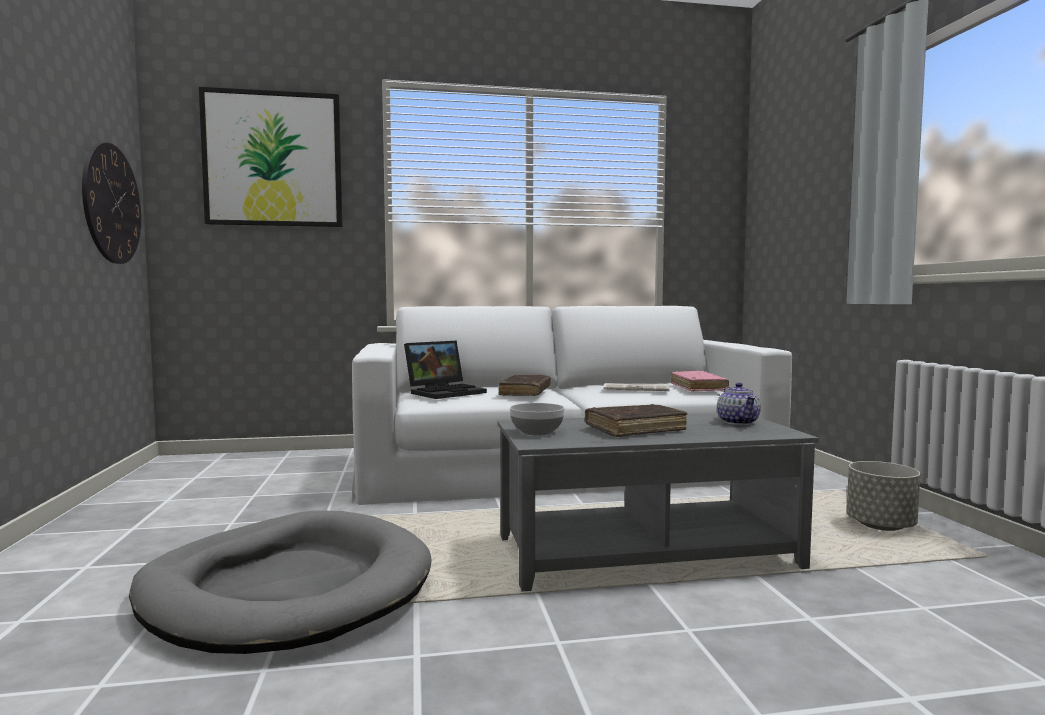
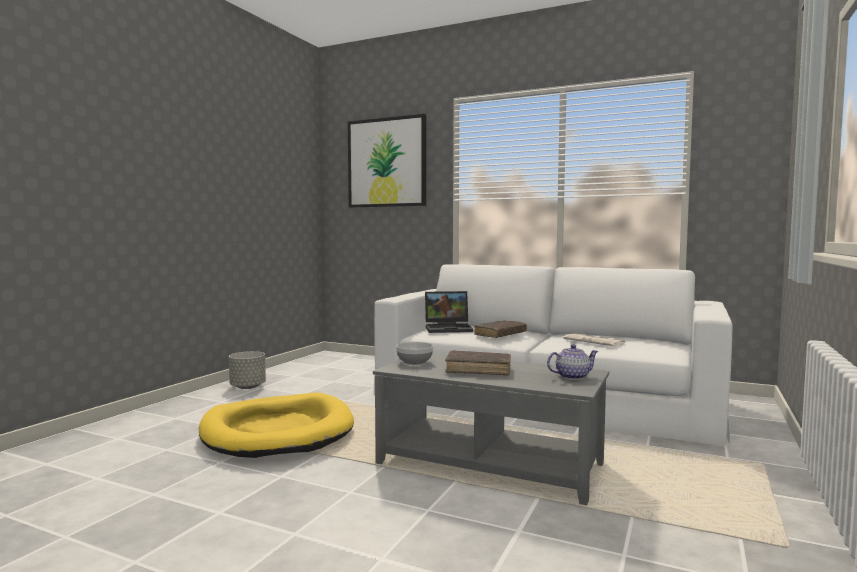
camera: 35 degrees right, 0 degrees up
wall clock [82,142,141,264] -> none
grey dog bed [129,510,432,654] -> yellow dog bed [199,393,354,458]
pink book [671,371,729,392] -> none
teapot [717,382,761,425] -> teapot turned 135 degrees counterclockwise [547,344,599,380]
grey planter [847,461,920,531] -> grey planter moved to [229,351,266,389]

